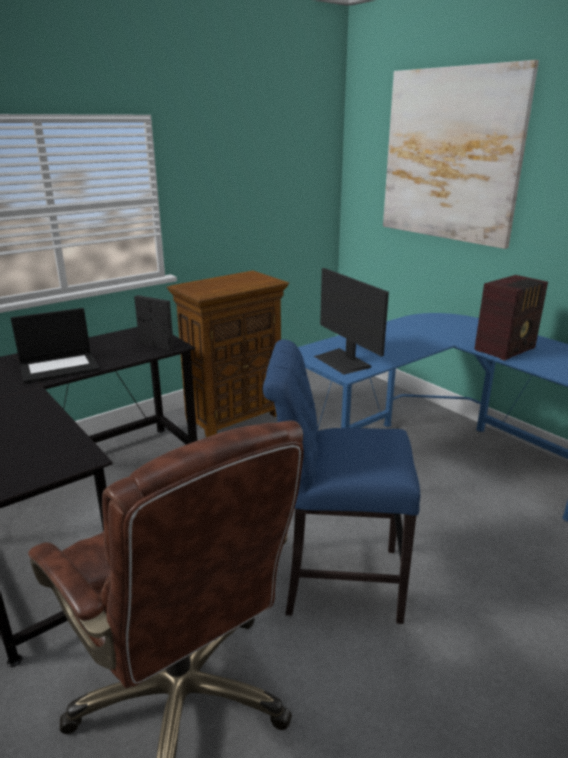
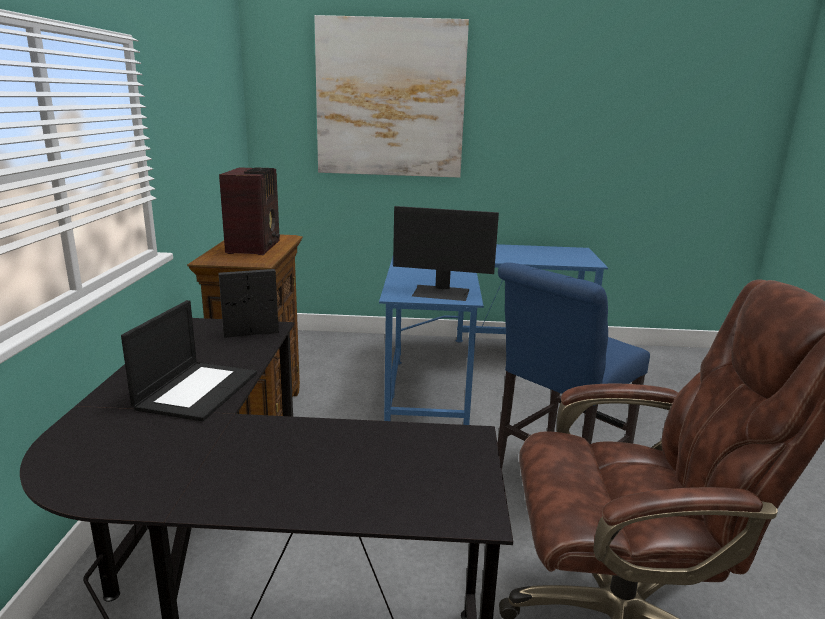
camera: 50 degrees left, 5 degrees down
radio [474,275,548,361] -> radio moved to [219,167,280,255]

